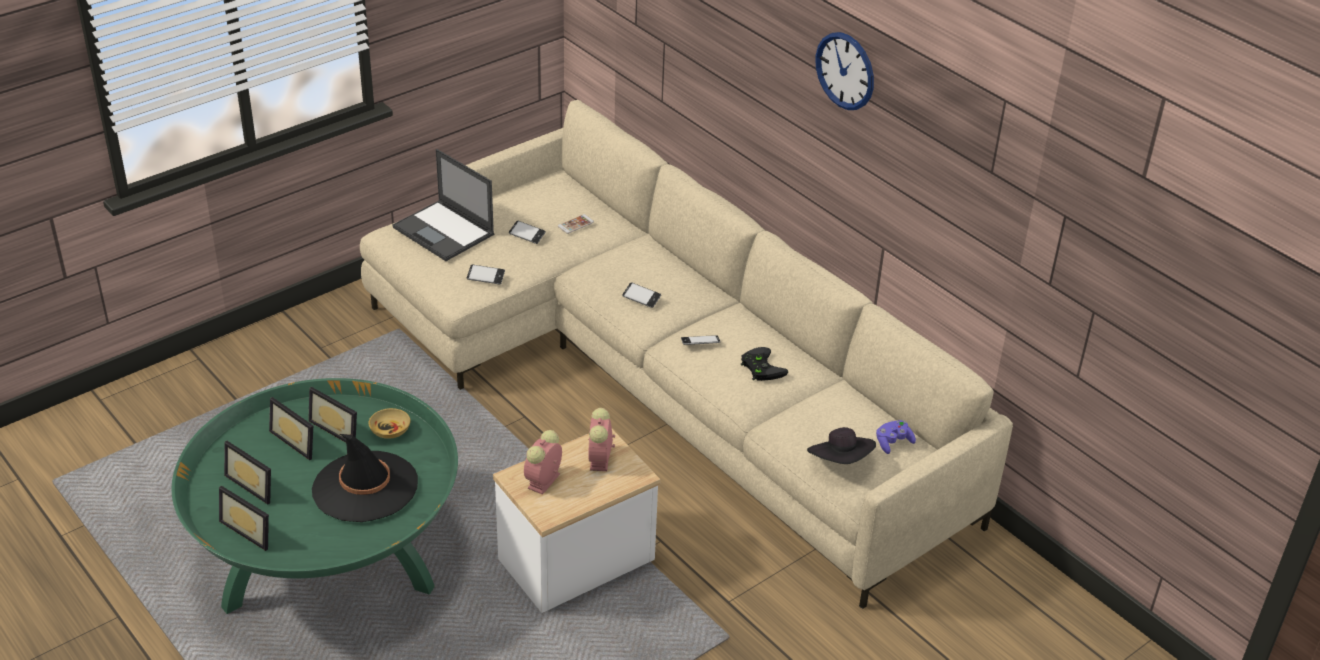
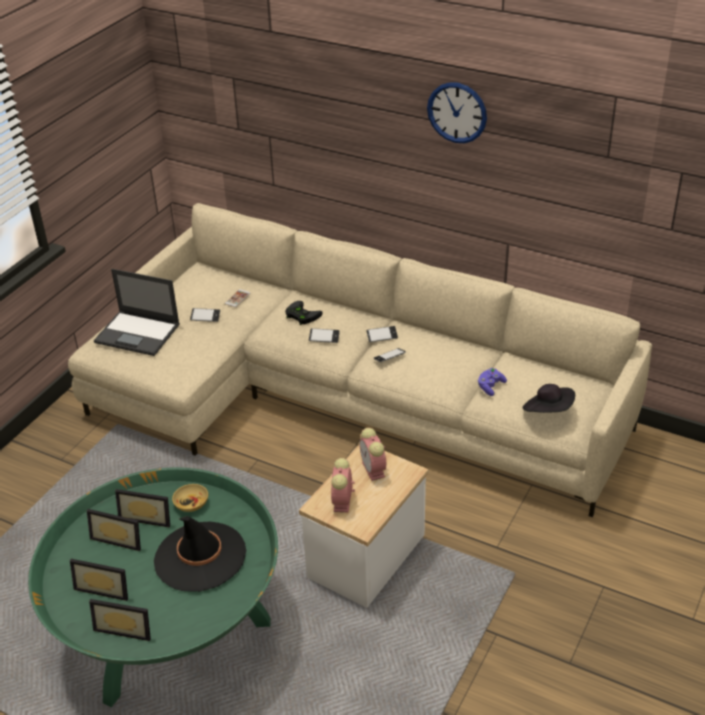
camera: 20 degrees left, 0 degrees up
phone [467,264,505,284] -> phone moved to [367,326,398,342]
black game controller [741,347,788,381] -> black game controller moved to [285,301,323,325]
purple game controller [876,420,916,454] -> purple game controller moved to [478,368,507,396]

